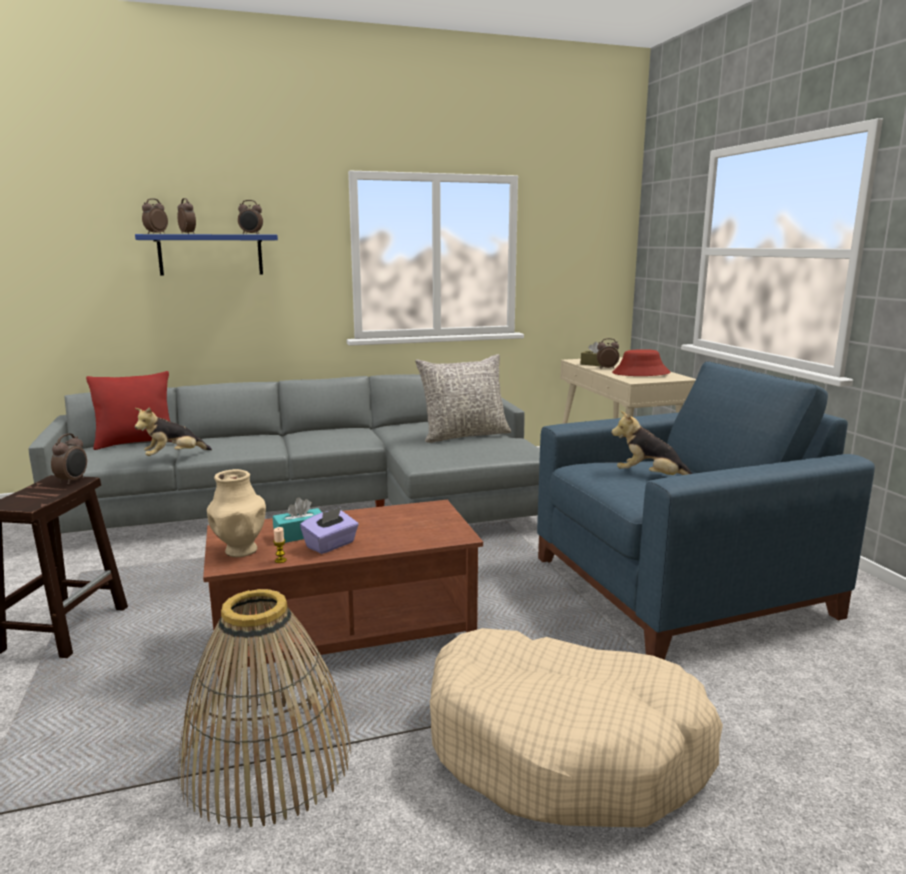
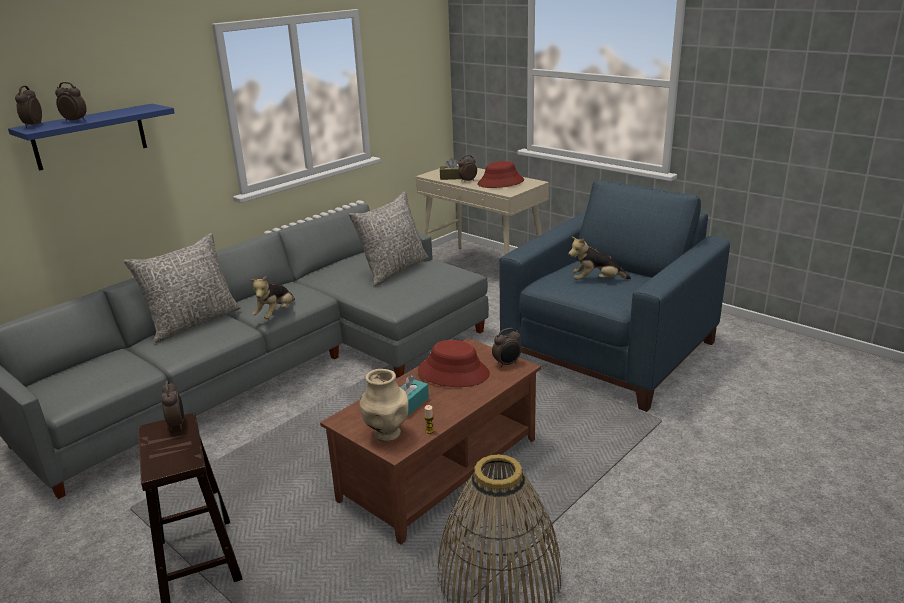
camera: 30 degrees left, 10 degrees up
red pillow [86,371,172,450] -> none
plush toy [135,407,212,456] -> plush toy moved to [250,276,295,319]
alarm clock [238,200,263,234] -> alarm clock moved to [492,328,521,368]
purple tissue box [300,507,359,554] -> none
beige dog bed [430,628,723,827] -> none
none -> grey pillow [124,233,241,343]
none -> red hat [418,340,490,387]

